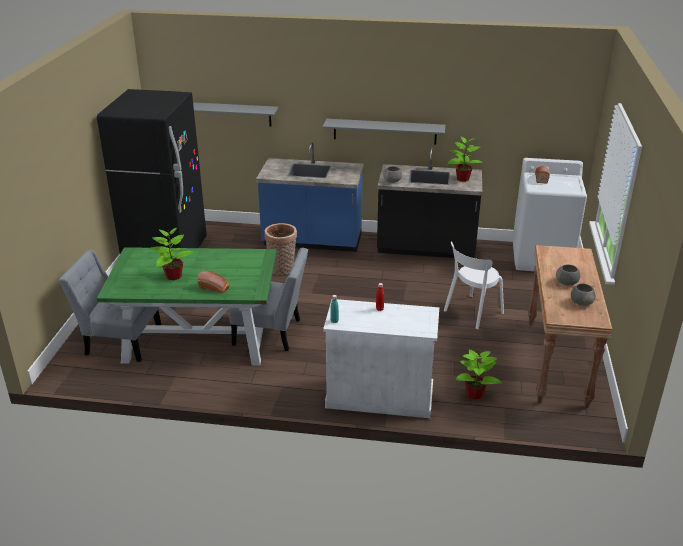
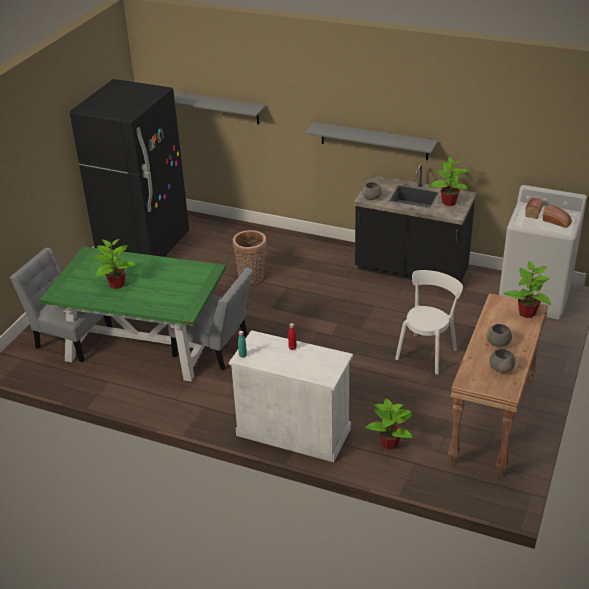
camera: 15 degrees right, 5 degrees up
bread [197,271,229,293] -> bread moved to [543,205,572,228]
blue counter [256,142,363,252] -> none
white chair [444,241,504,329] -> white chair turned 150 degrees clockwise [395,270,463,374]
none -> potted plant [504,261,551,318]

